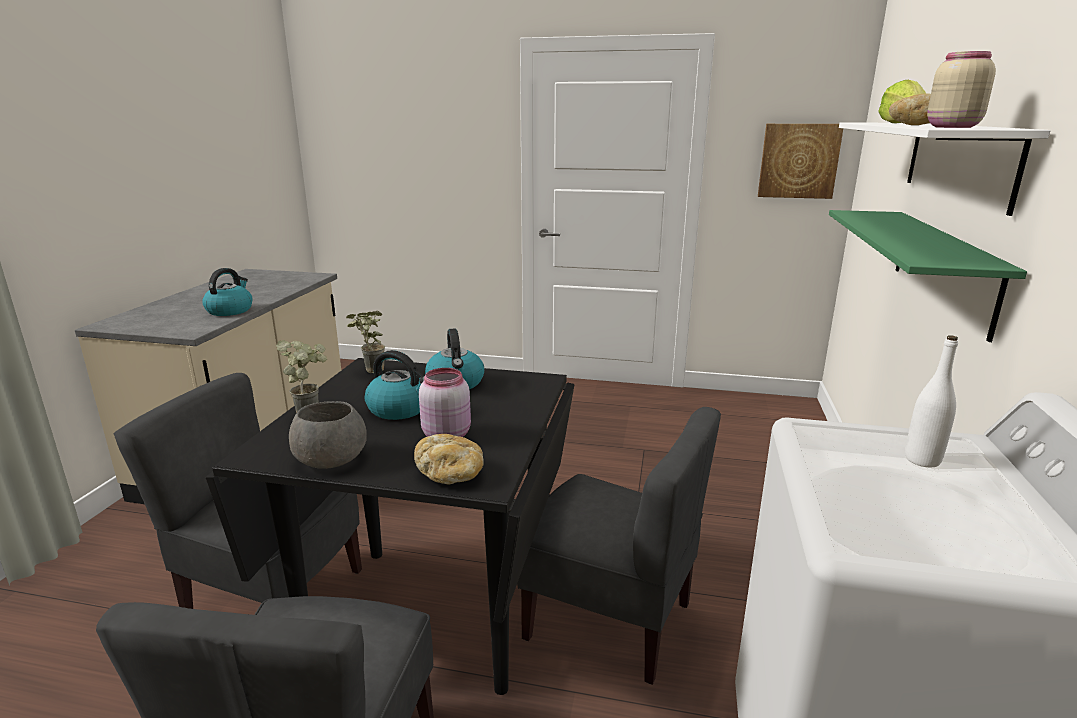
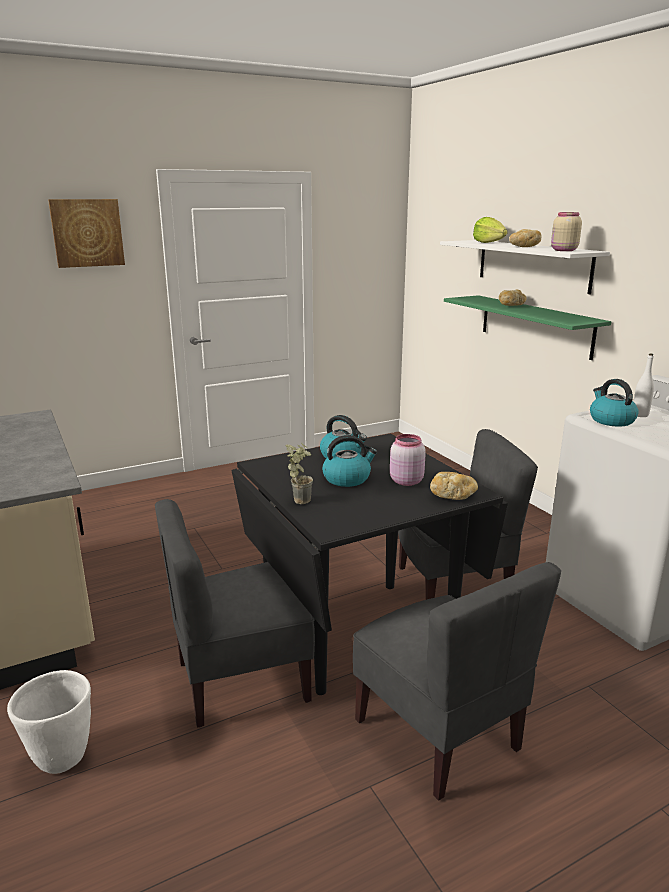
camera: 40 degrees left, 0 degrees up
kettle [202,268,253,316] -> kettle moved to [590,379,639,427]
grey bowl [289,401,367,469] -> none
potted plant [346,311,385,373] -> none
picture [758,124,843,199] -> picture moved to [48,199,125,268]
none -> white planter [7,670,91,774]
none -> bread [499,290,527,306]

